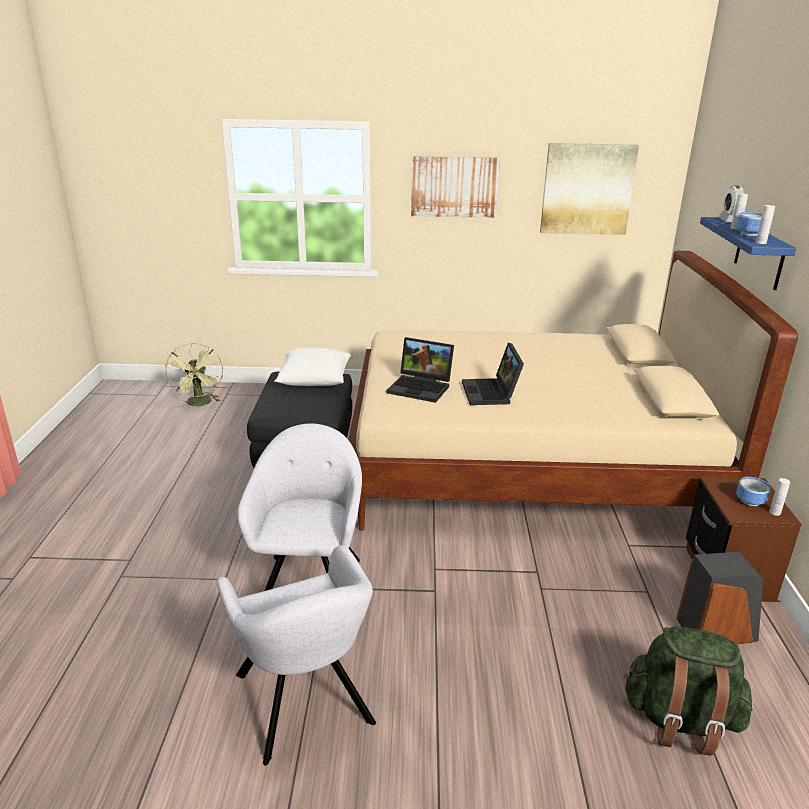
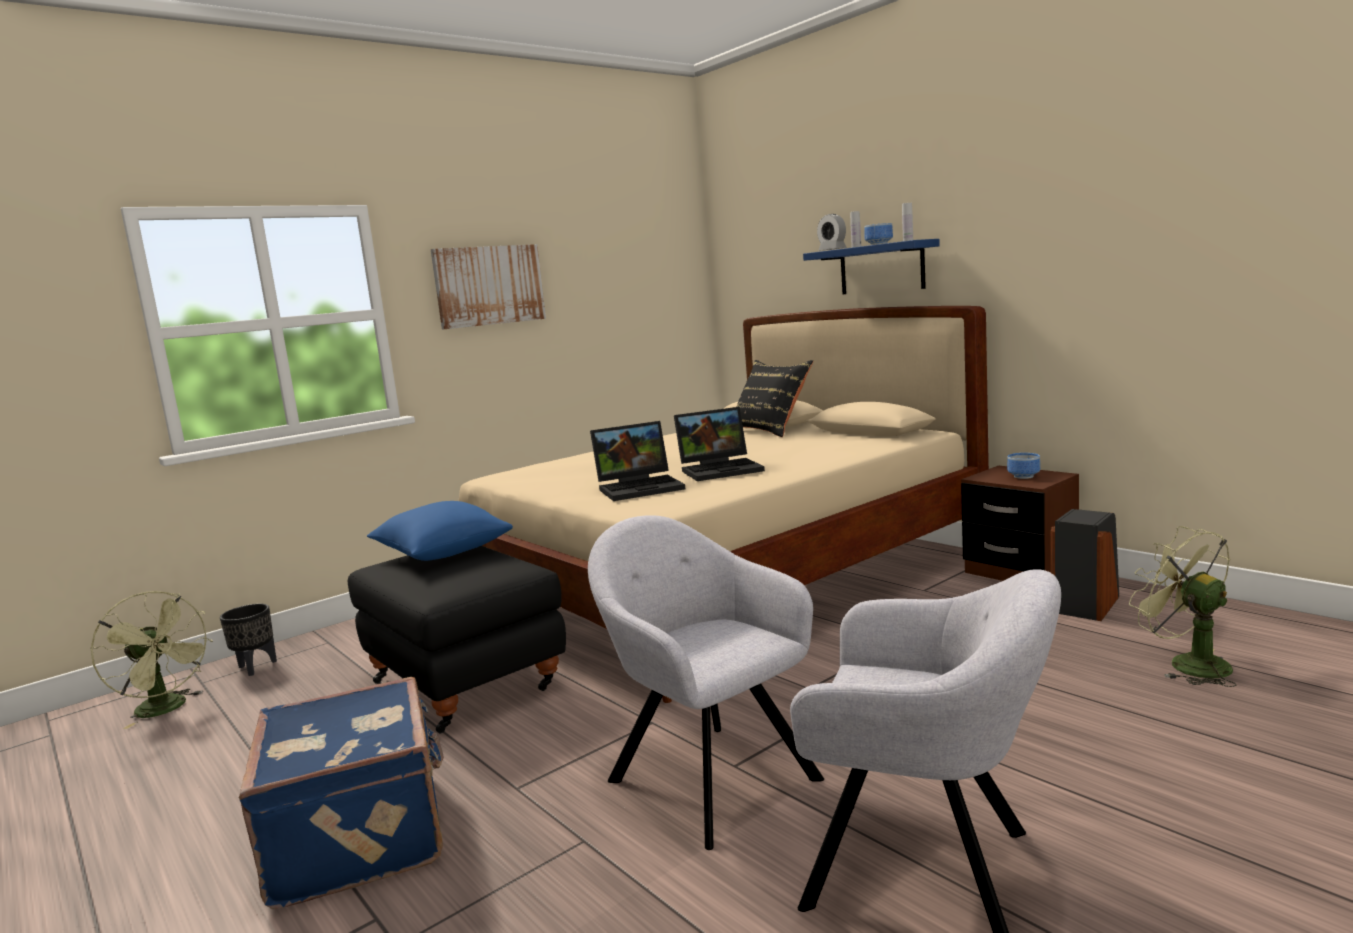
camera: 40 degrees left, 15 degrees down
white pillow [274,348,351,386] -> blue pillow [367,501,513,561]
laptop [462,343,524,405] -> laptop turned 60 degrees counterclockwise [674,407,765,481]
picture [540,143,639,235] -> none
green backpack [624,626,753,756] -> green fan [1129,526,1237,687]
white bottle [769,478,790,516] -> none
none -> black planter [220,604,277,676]
none -> blue suitcase [239,677,444,909]
none -> black pillow [737,360,813,437]

